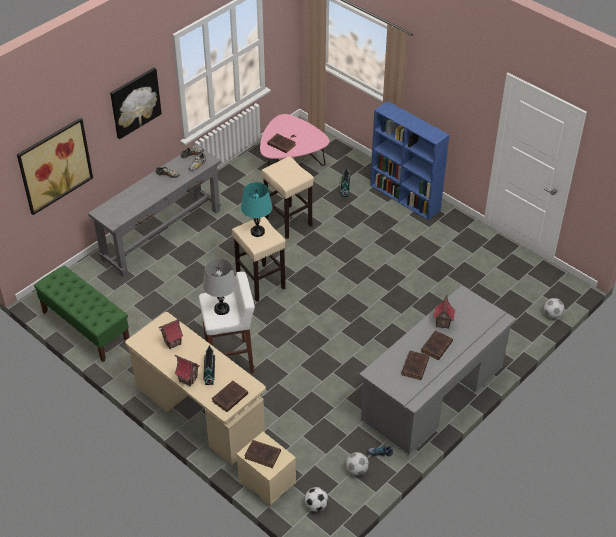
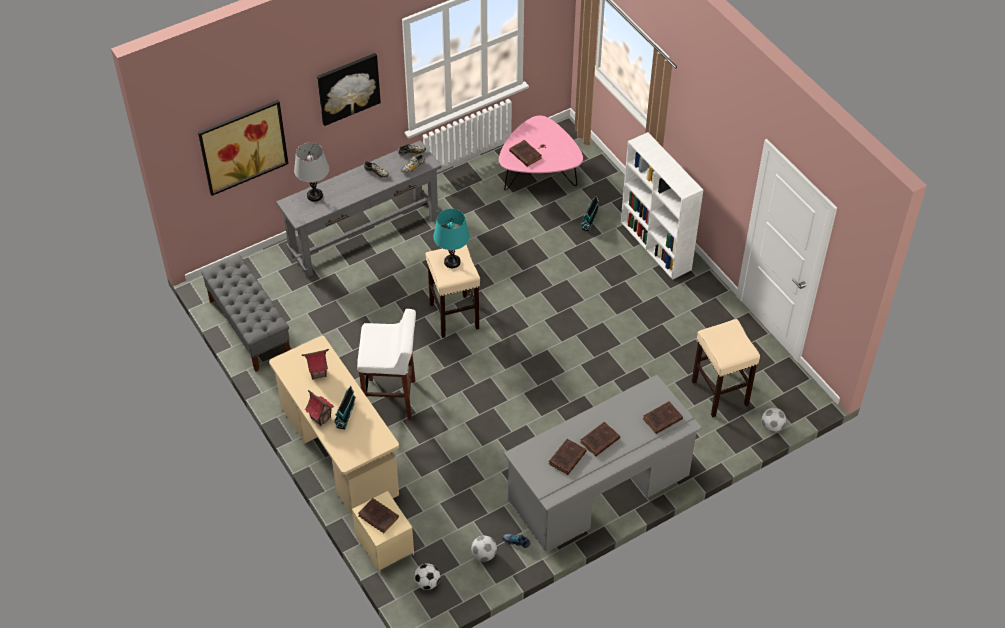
camera: 15 degrees right, 5 degrees up
green bench [34,265,130,362] -> grey bench [201,255,290,372]
grey table lamp [203,258,237,315] -> grey table lamp moved to [294,142,329,202]
brown book [212,381,248,412] -> brown book moved to [643,401,683,434]
beige stool [262,156,314,239] -> beige stool moved to [692,319,760,417]
blue bookcase [370,101,449,220] -> white bookcase [621,132,703,280]
toy house [433,294,455,329] -> none

